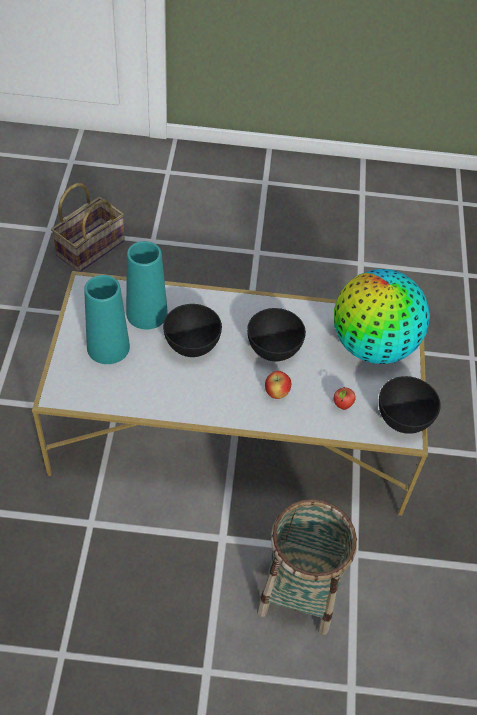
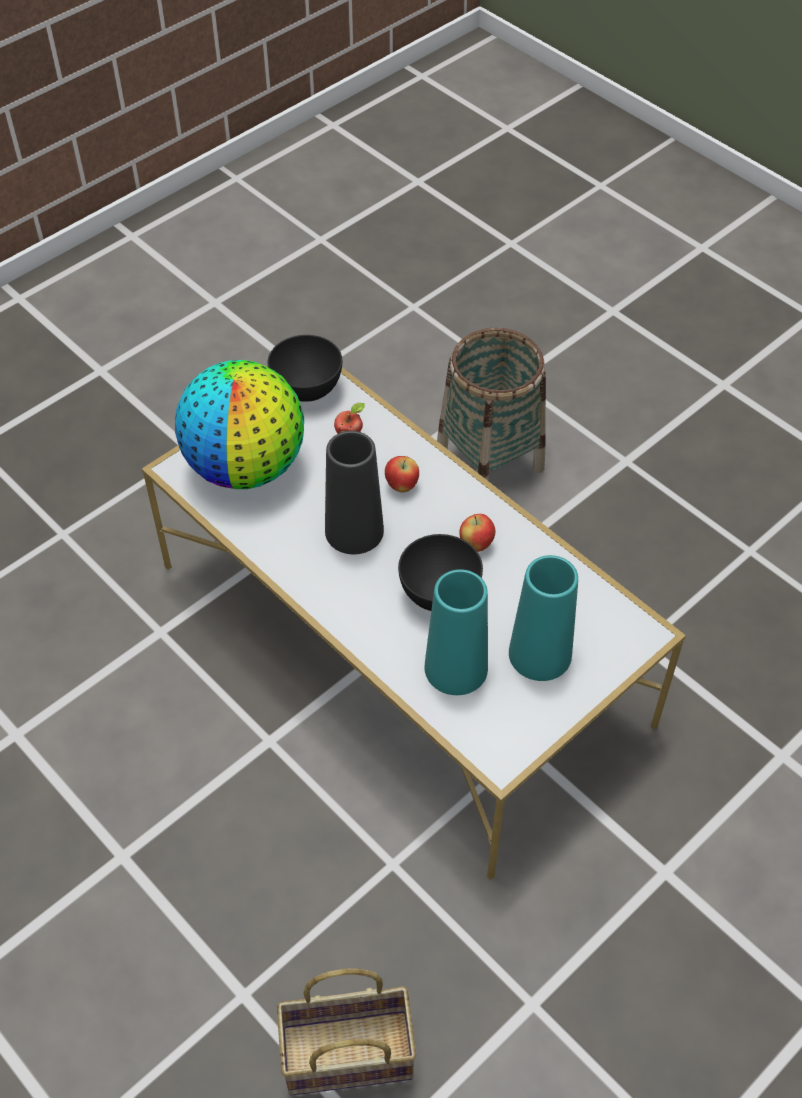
camera: 135 degrees left, 0 degrees up
black bowl [247,308,306,361] -> black vase [325,431,384,554]
none -> apple [459,514,496,552]

